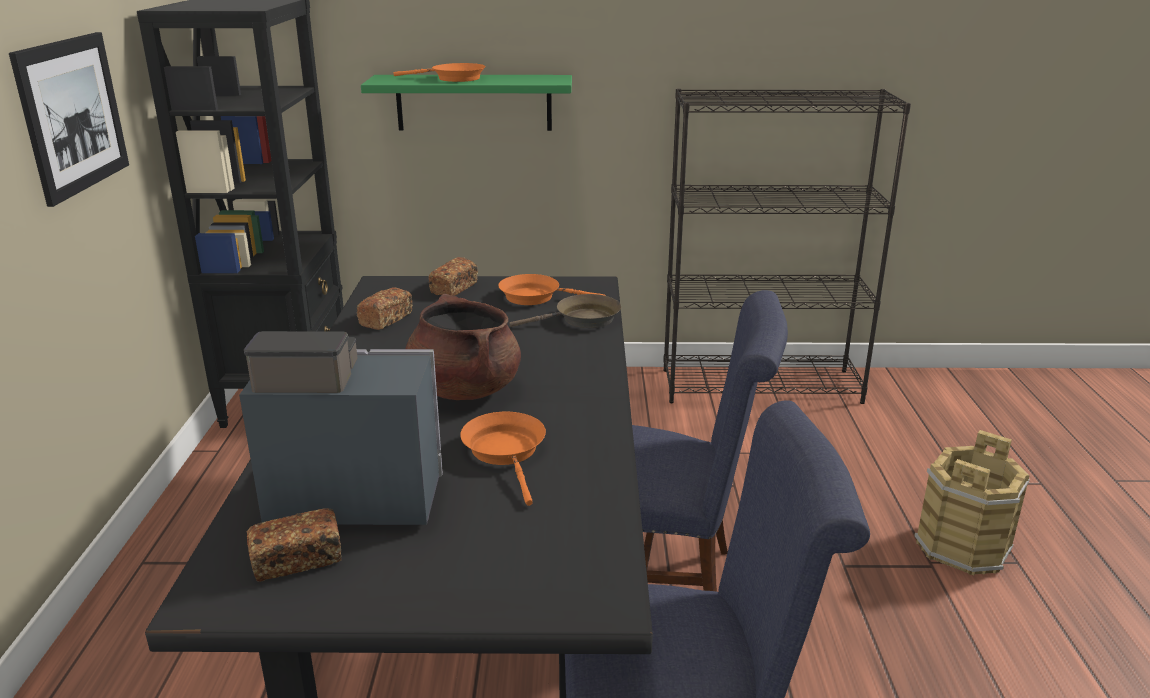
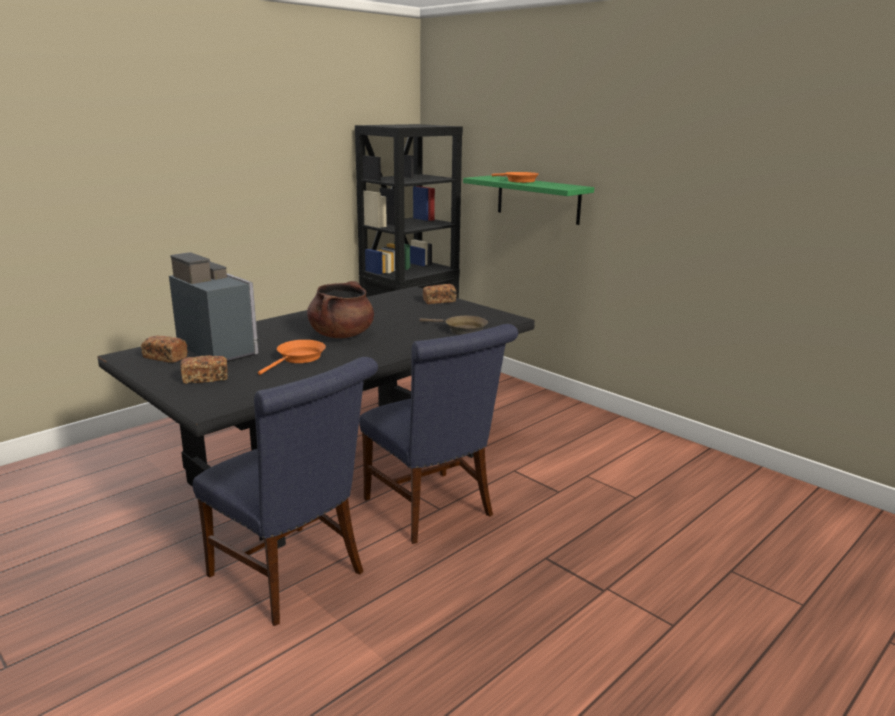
camera: 45 degrees right, 5 degrees down
picture [9,32,129,207] -> none
bread [357,287,413,330] -> bread moved to [180,355,228,384]
orange frying pan [498,274,606,305] -> none
black bookcase [663,89,911,404] -> none
brown bucket [914,430,1030,575] -> none

